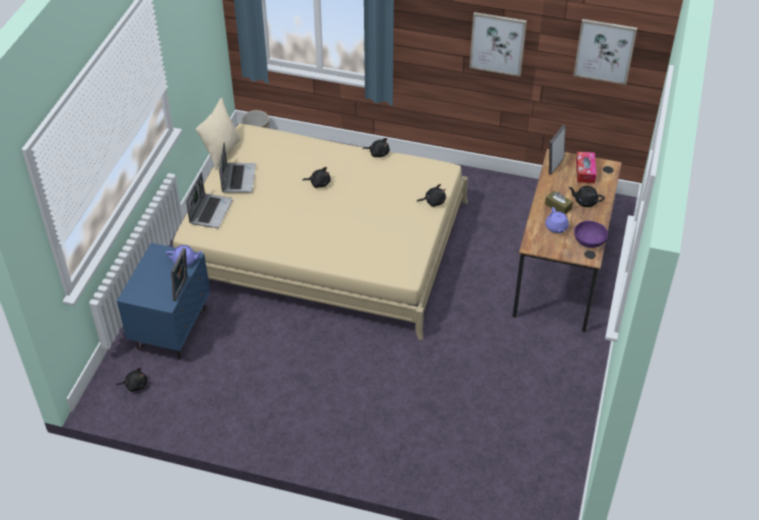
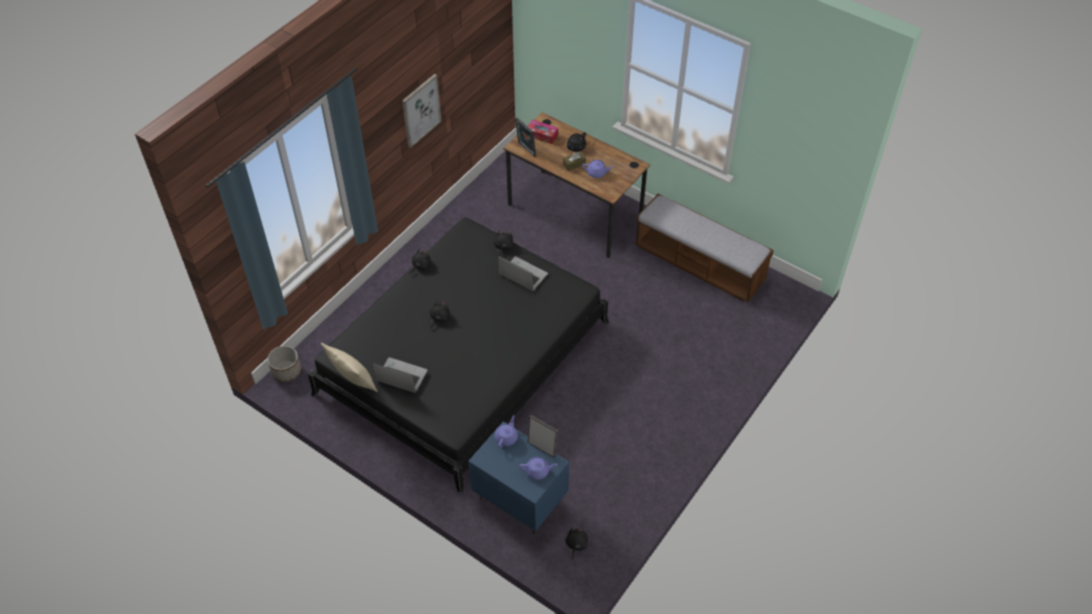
camera: 70 degrees left, 5 degrees up
beige bed [173,124,468,340] -> black bed [308,217,609,493]
laptop [186,173,233,228] -> laptop moved to [498,256,548,291]
picture [573,19,637,85] -> none
purple bowl [574,221,608,248] -> none
none -> purple teapot [520,457,558,480]
none -> bench [635,193,774,302]

